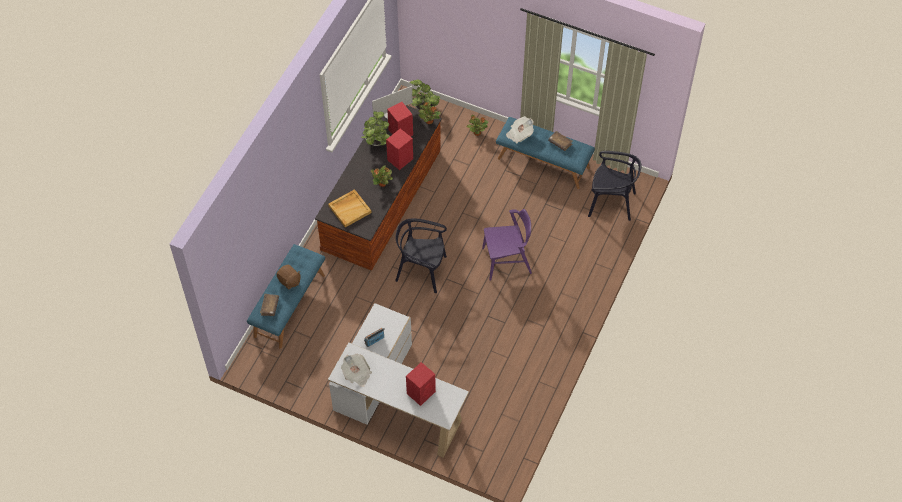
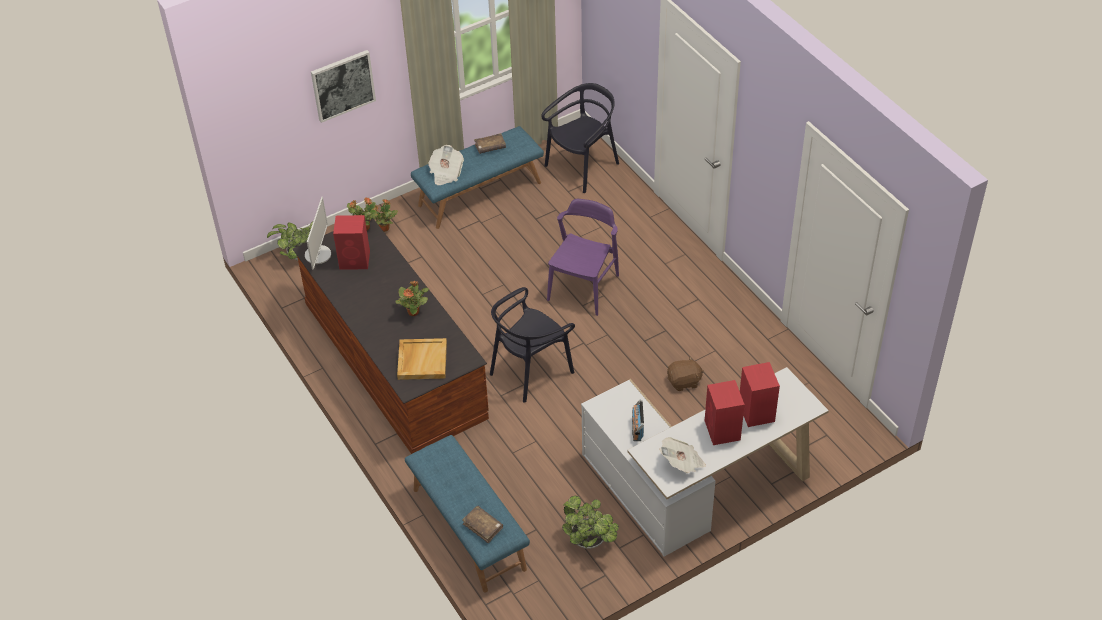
camera: 55 degrees left, 10 degrees down
brown plush toy [276,265,301,289] -> brown plush toy moved to [667,356,704,391]
potted plant [361,111,390,146] -> potted plant moved to [562,496,619,549]
red speaker [386,129,413,170] -> red speaker moved to [705,380,745,445]
none -> picture [311,50,376,123]

